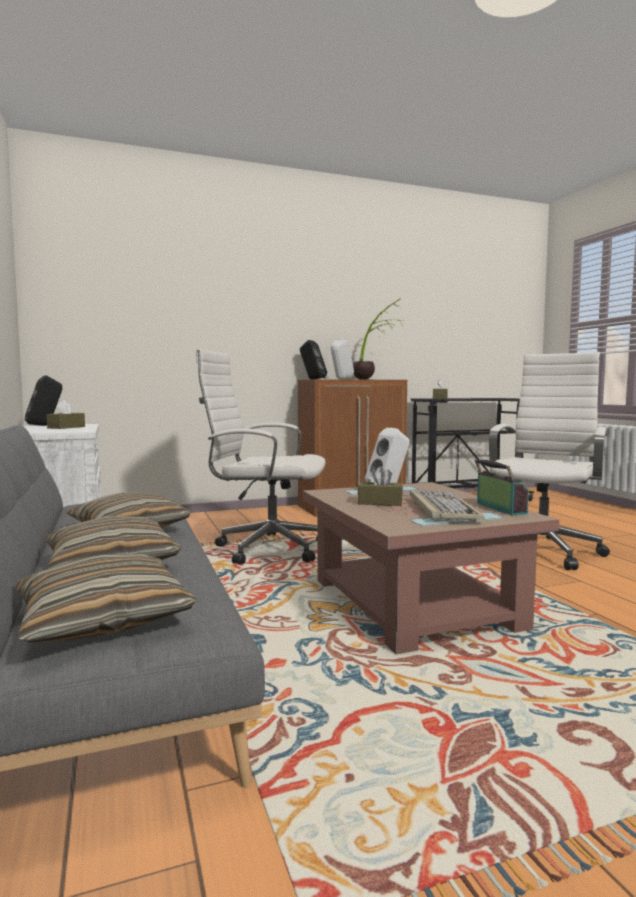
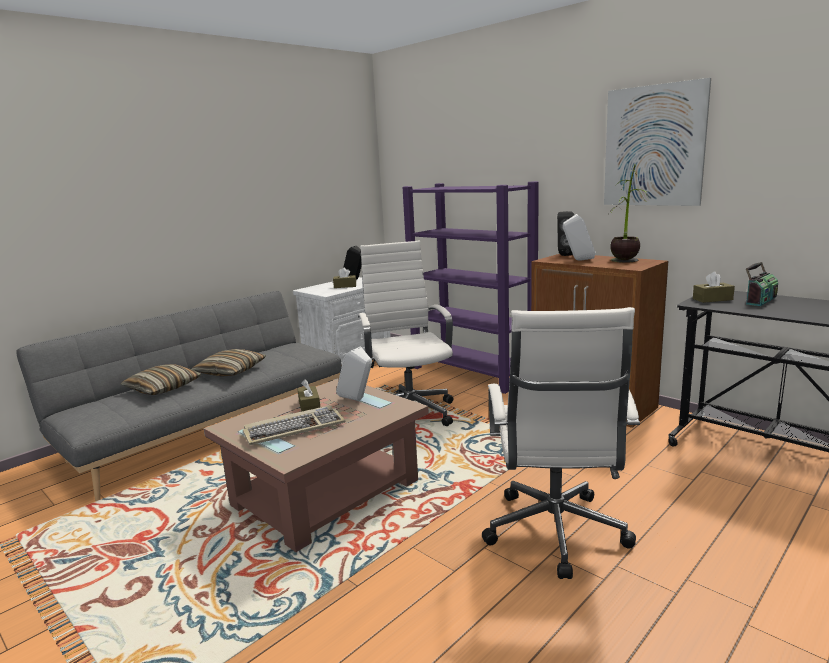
camera: 65 degrees right, 10 degrees up
pillow [15,554,196,642] -> none
radio [475,459,529,516] -> radio moved to [746,262,778,306]
white office chair [489,352,610,570] -> white office chair turned 90 degrees clockwise [482,307,640,579]
none -> purple bookcase [402,181,539,394]
none -> picture [604,78,711,206]

